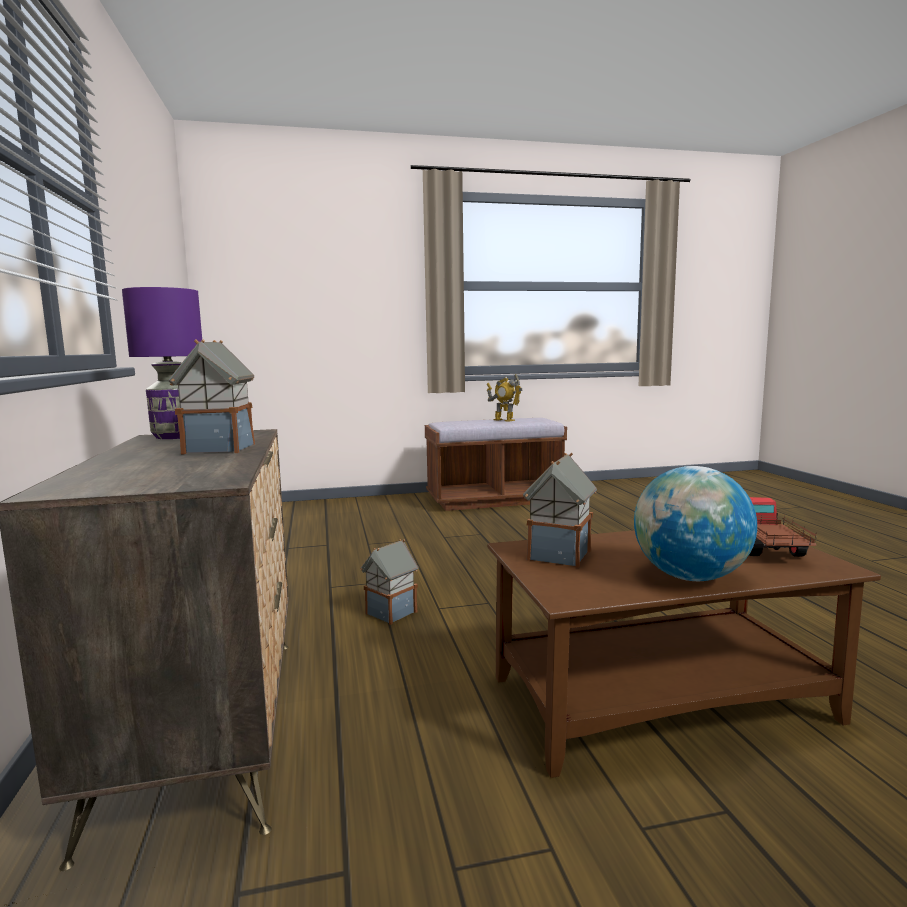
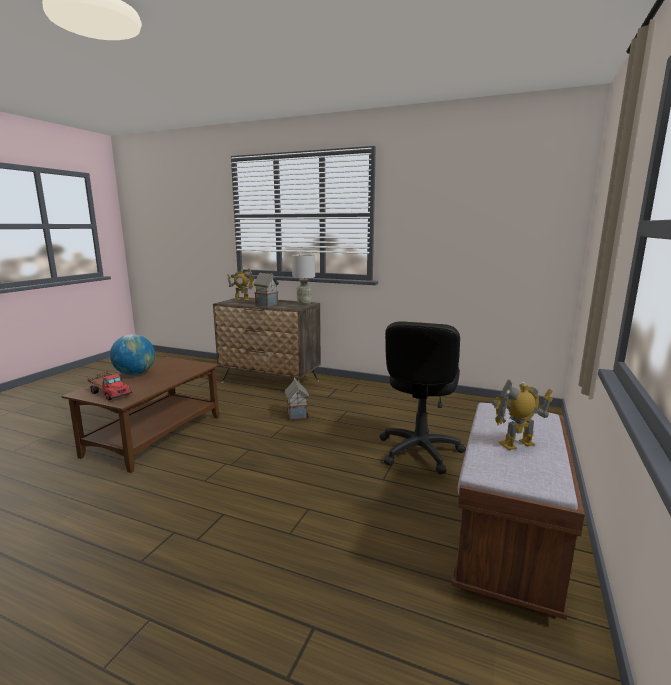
camera: 125 degrees right, 5 degrees up
purple table lamp [122,287,202,439] -> grey table lamp [292,254,315,305]
toy house [523,453,597,568] -> none
none -> toy robot [227,268,255,301]
none -> black office chair [379,321,466,474]

